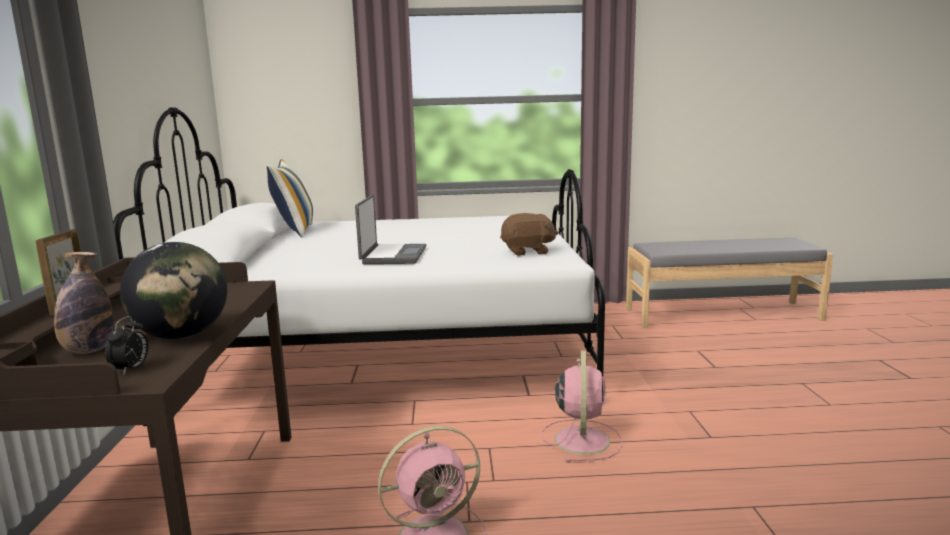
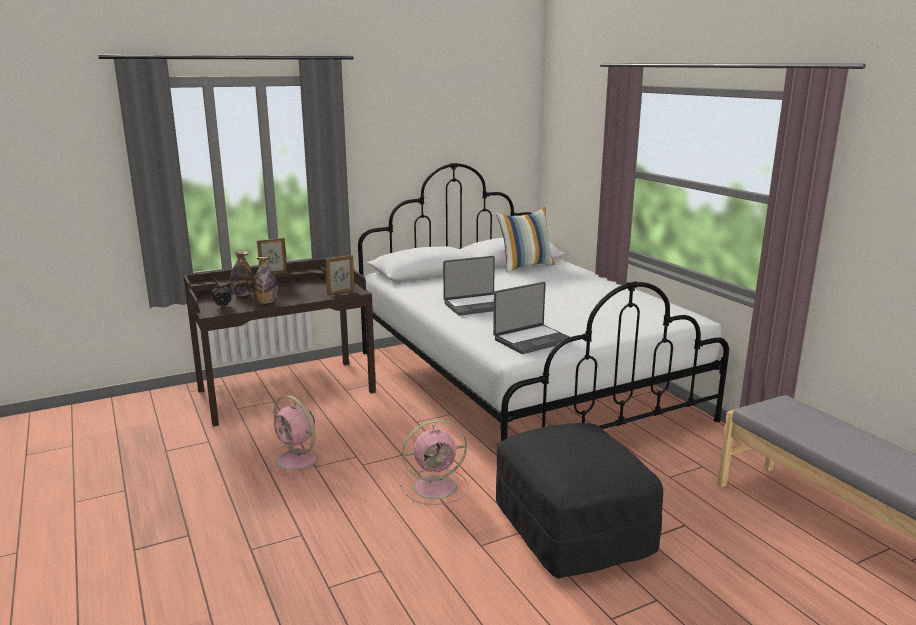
camera: 65 degrees right, 5 degrees up
globe [120,242,227,339] -> bottle [253,257,278,304]
brown plush toy [500,213,558,256] -> laptop [493,282,569,354]
none -> picture frame [325,255,355,295]
none -> black ottoman [496,423,663,579]

